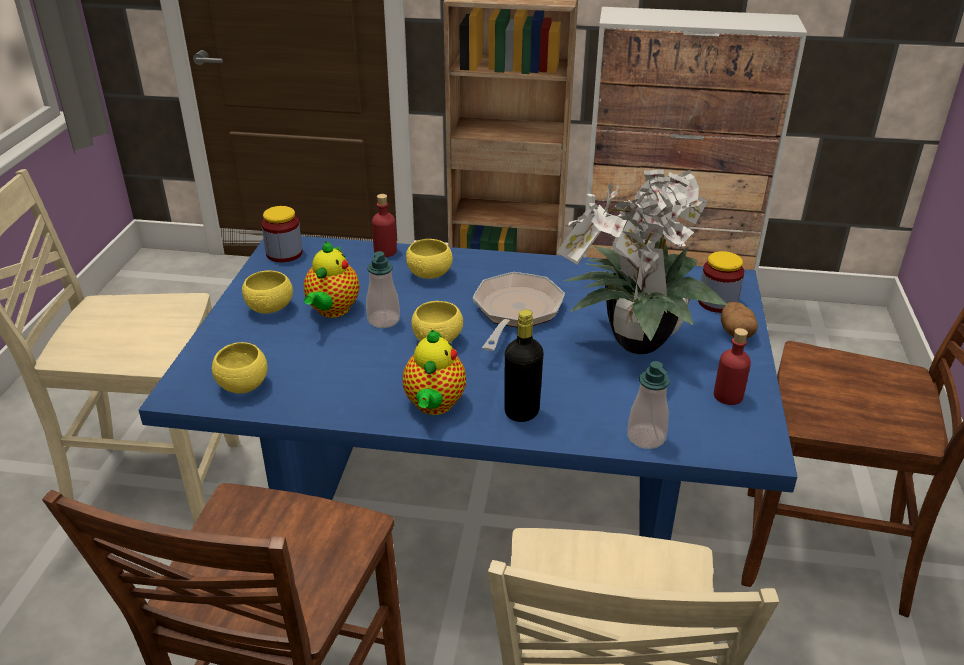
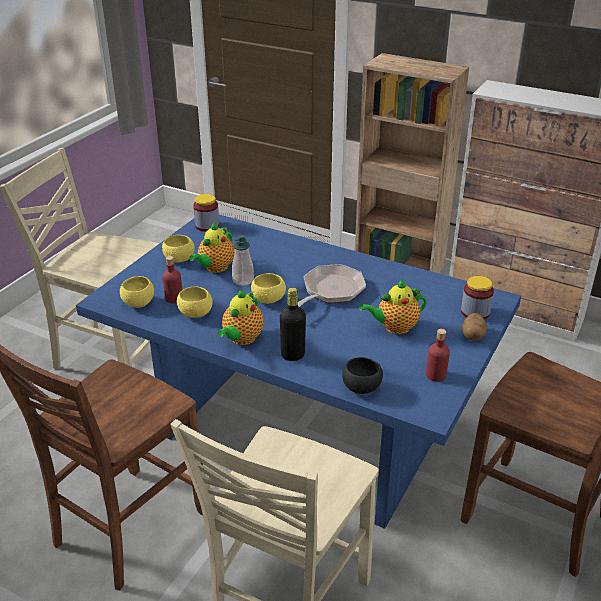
camera: 20 degrees right, 0 degrees up
red bottle [372,194,397,257] -> red bottle moved to [162,256,182,303]
yellow bowl [406,239,453,279] -> yellow bowl moved to [177,287,213,318]
potted plant [556,170,728,354] -> teapot [359,280,427,334]
soap dispenser [627,361,670,449] -> black bowl [342,357,383,394]

